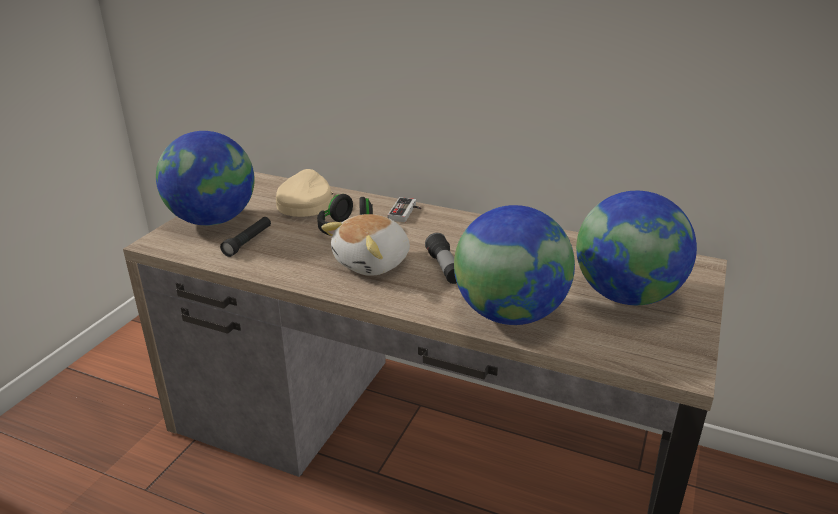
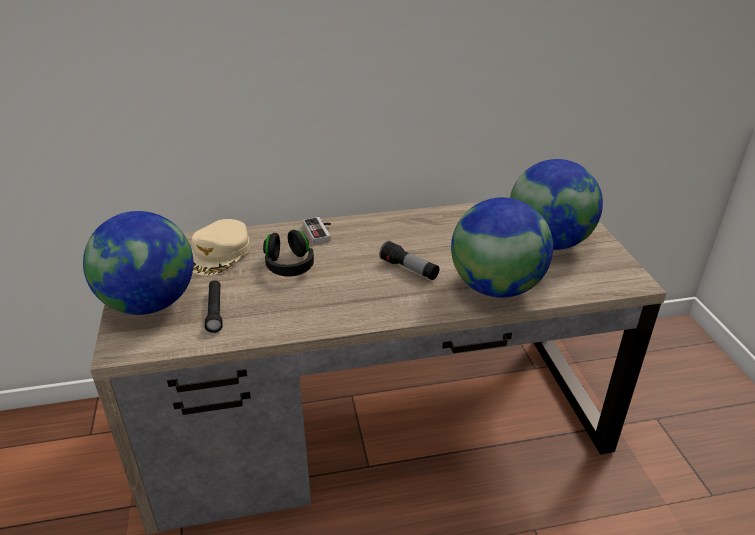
camera: 35 degrees left, 5 degrees up
beige cap [276,169,334,217] -> beige cap turned 135 degrees counterclockwise [192,219,250,276]
plush toy [321,214,410,276] -> none

